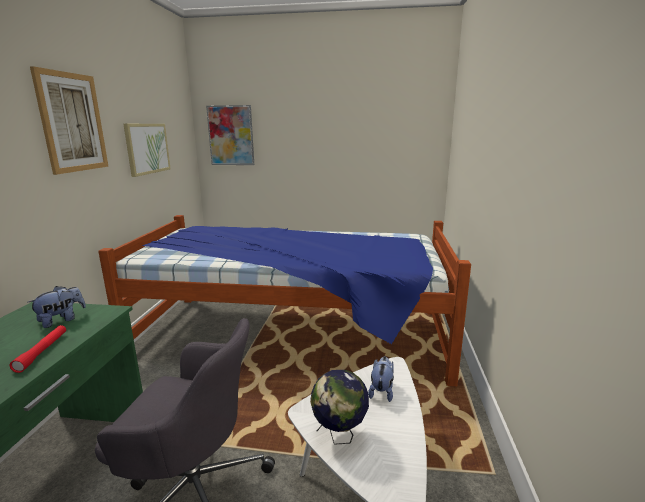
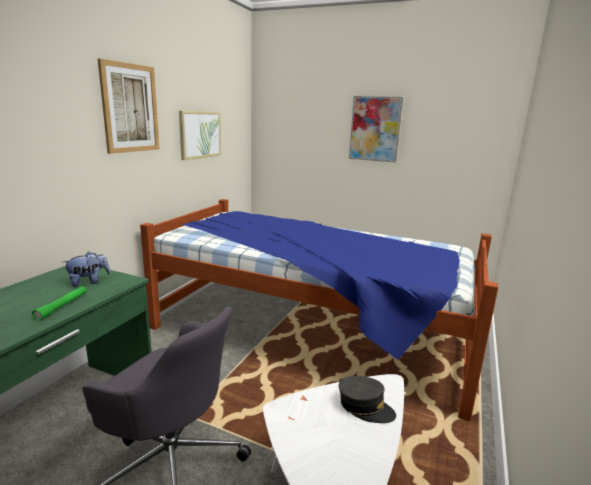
camera: 15 degrees right, 0 degrees up
red flashlight [10,325,66,373] -> green flashlight [32,286,87,321]
picture [206,105,254,165] -> picture moved to [349,96,403,162]
globe [310,370,369,445] -> none
plush toy [368,356,394,402] -> grey cap [339,376,396,423]

